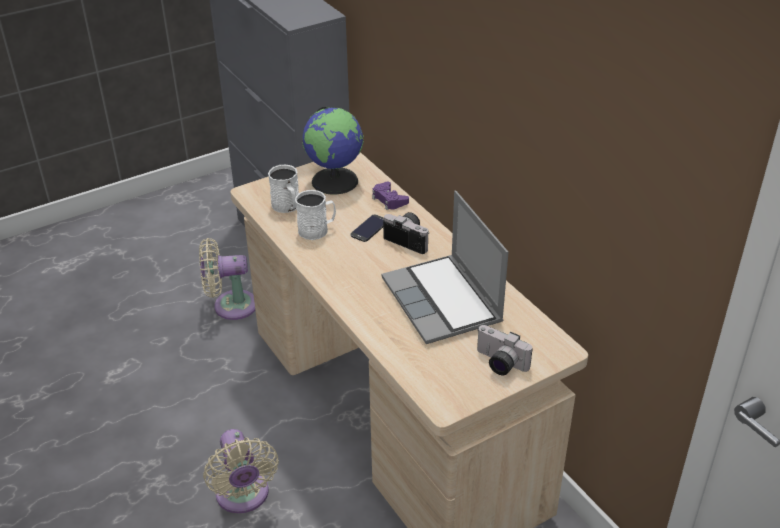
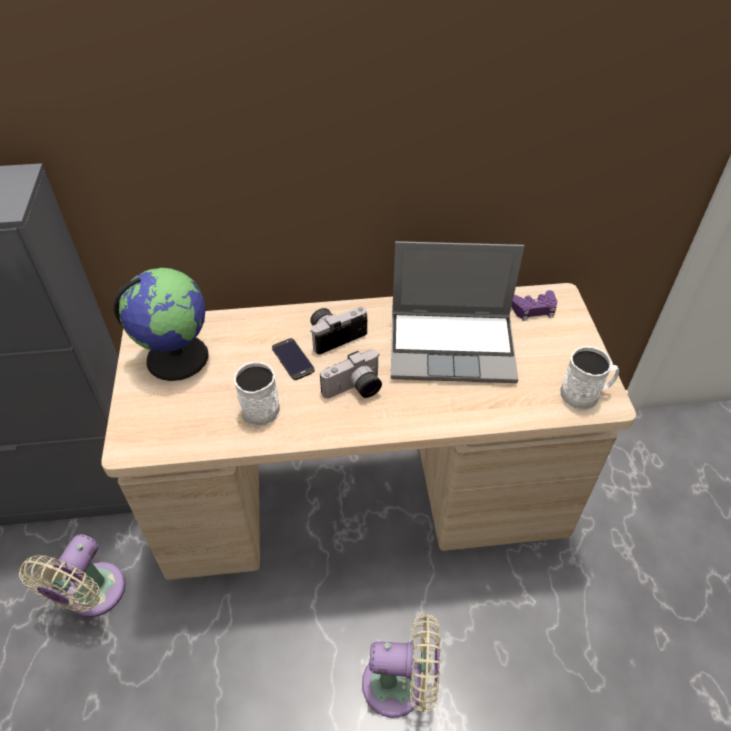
camera: 65 degrees left, 10 degrees up
white mug [268,165,299,213] -> white mug moved to [560,346,619,409]
purple game controller [372,182,409,210] -> purple game controller moved to [511,290,557,321]
camera [477,325,533,375] -> camera moved to [320,349,382,399]

